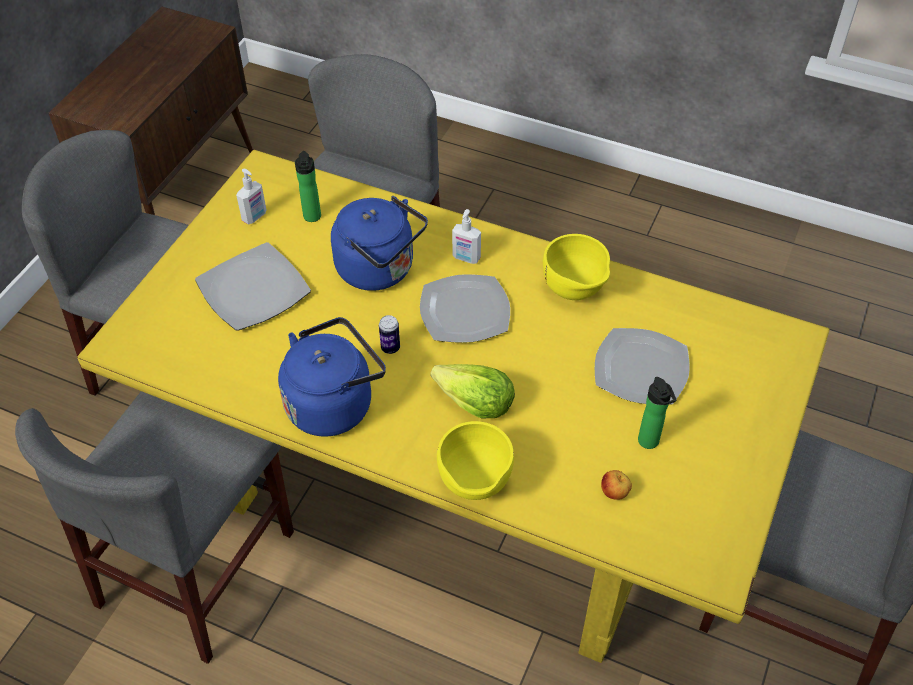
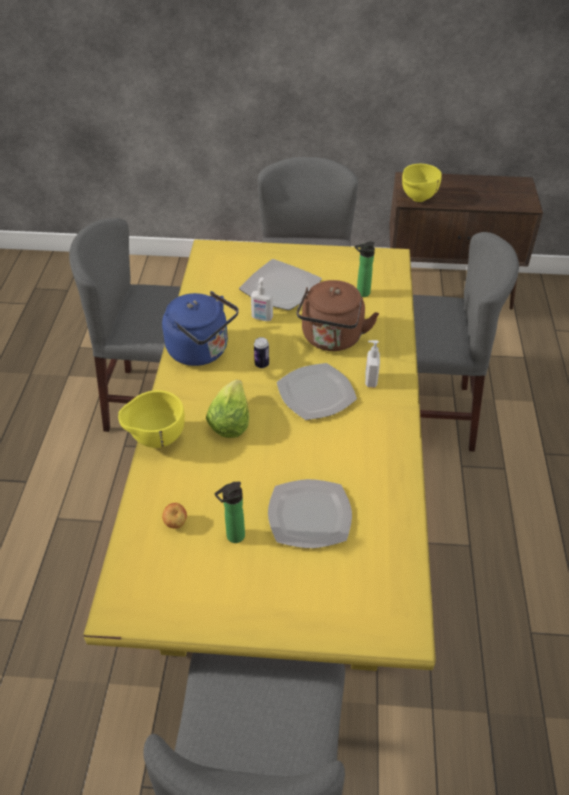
camera: 70 degrees right, 5 degrees down
soap dispenser [236,169,266,224] -> soap dispenser moved to [251,277,273,321]
blue kettle [331,196,428,291] -> brown kettle [296,280,379,351]
yellow bowl [543,234,610,300] -> yellow bowl moved to [402,164,442,202]

